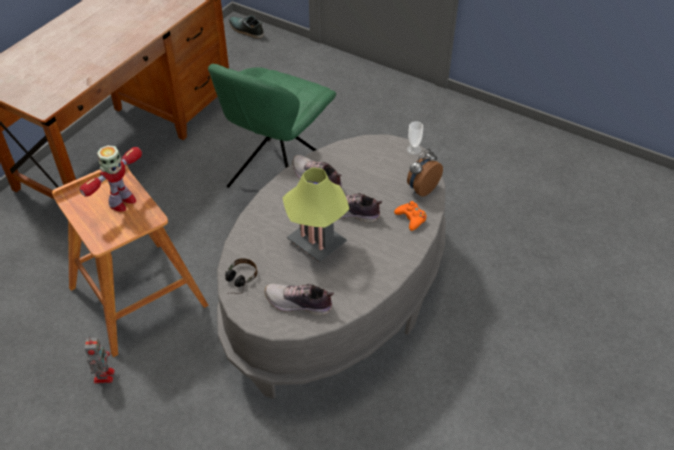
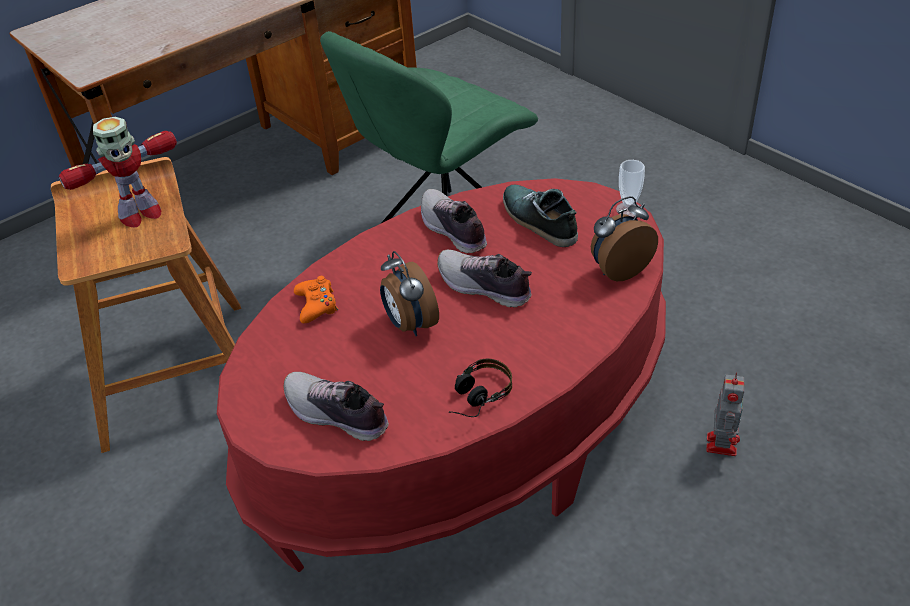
camera: 20 degrees right, 5 degrees down
toy robot [84,337,114,383] -> toy robot moved to [706,372,745,456]
grey coffee table [217,134,446,399] -> red coffee table [217,178,666,572]
headphones [225,258,257,294] -> headphones moved to [449,358,512,417]
shoe [229,15,264,39] -> shoe moved to [503,185,578,247]
table lamp [283,168,349,262] -> alarm clock [380,251,439,336]
orange game controller [394,201,427,231] -> orange game controller moved to [294,276,338,323]

